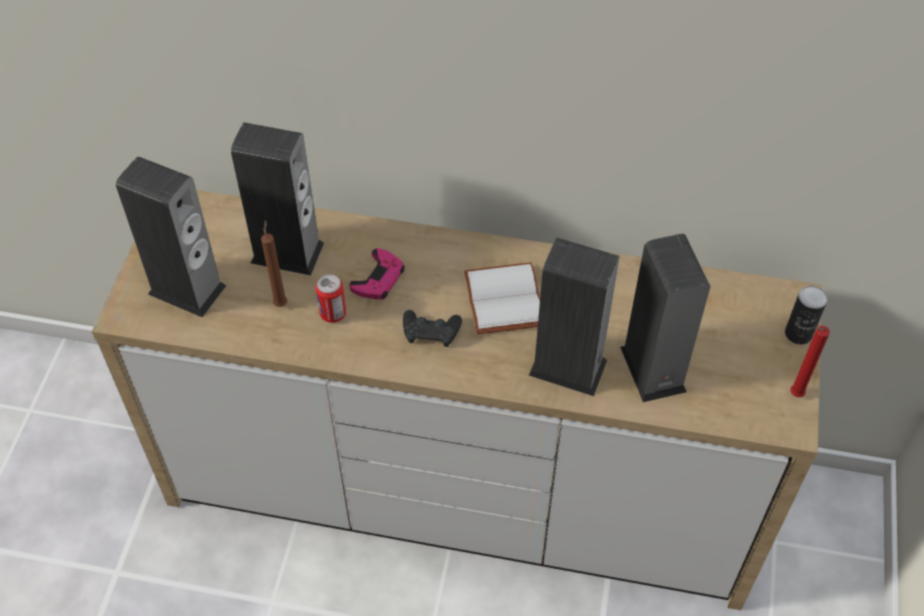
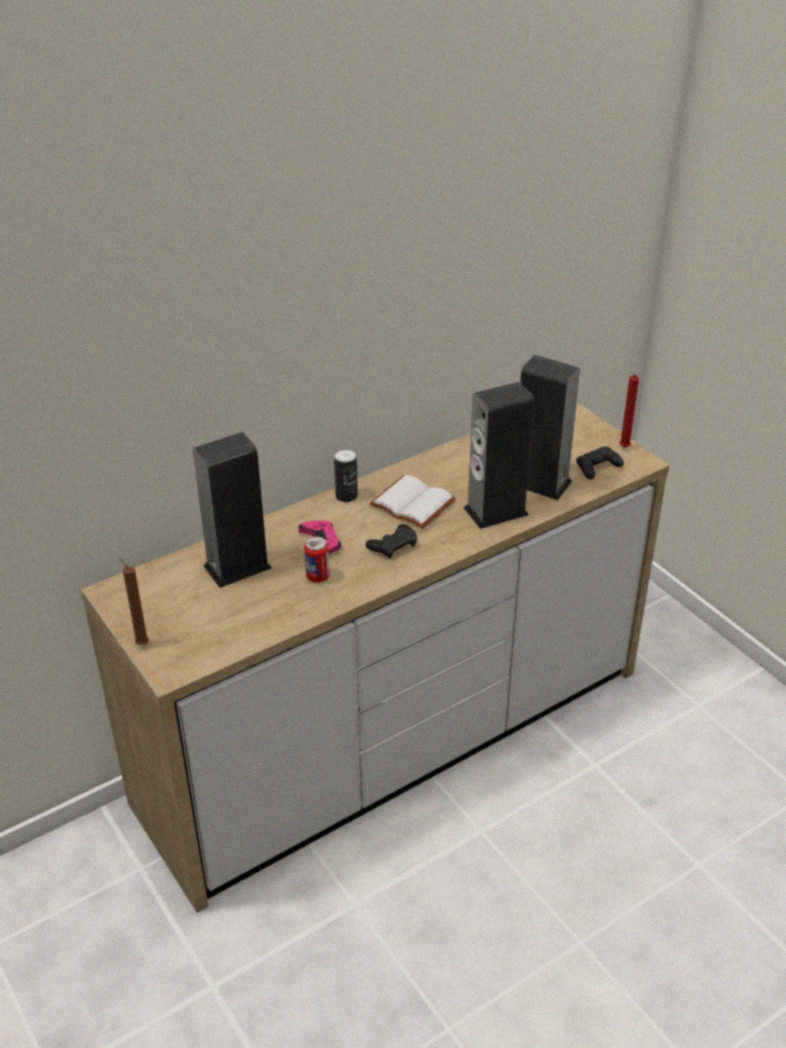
camera: 45 degrees left, 15 degrees down
speaker [116,157,226,317] -> none
brown candle [261,220,287,307] -> brown candle moved to [119,556,149,645]
can [785,285,827,345] -> can moved to [334,448,358,502]
none -> black game controller [576,446,624,479]

